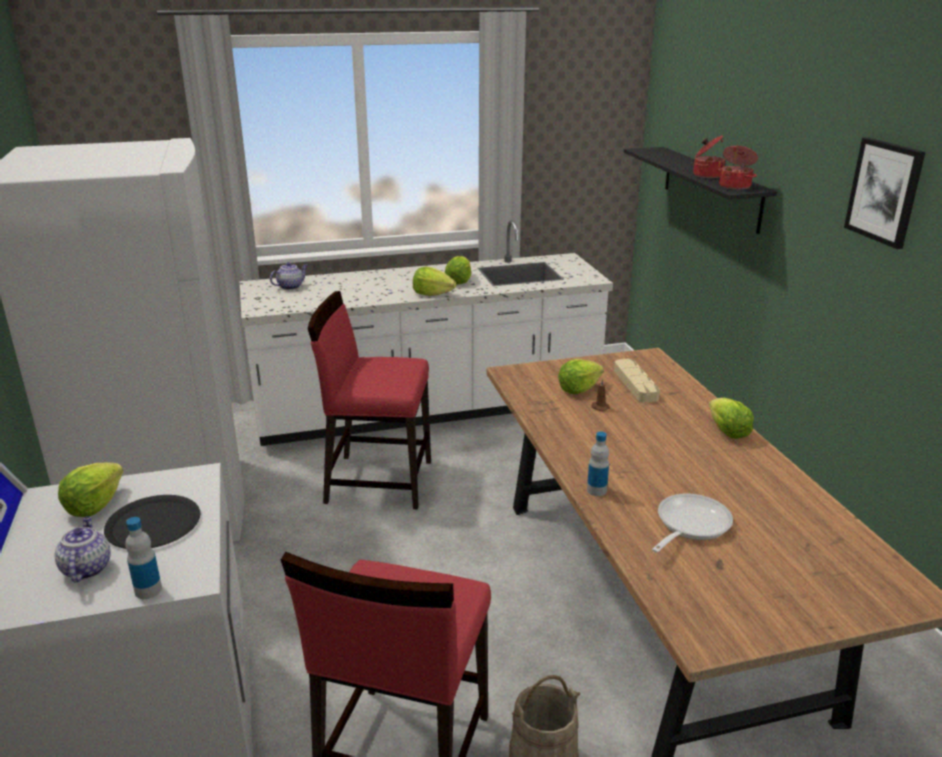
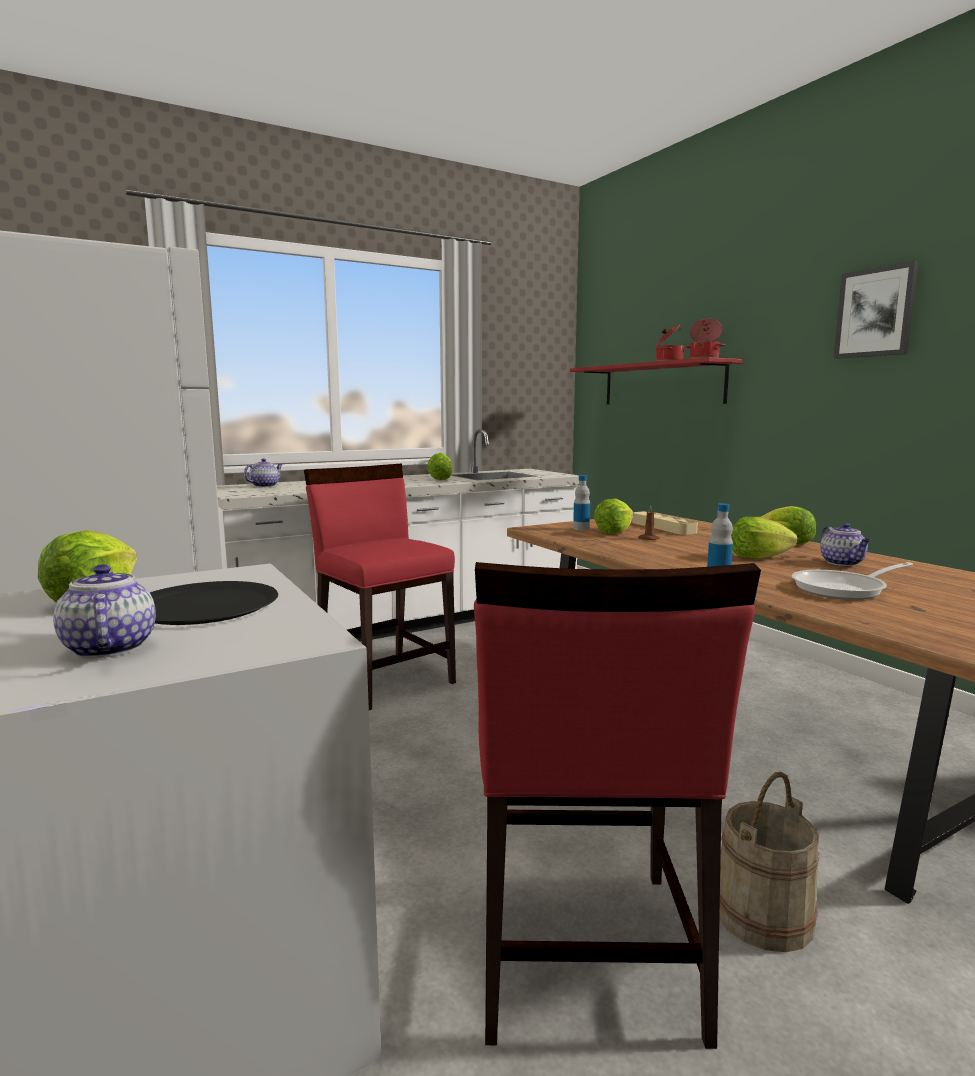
camera: 15 degrees left, 15 degrees down
bottle [125,517,162,599] -> bottle moved to [573,475,590,530]
red chair [308,291,431,509] -> red chair turned 60 degrees clockwise [304,463,456,710]
lettuce [413,267,456,296] -> lettuce moved to [731,517,797,559]
black shelf [624,147,777,234] -> red shelf [570,357,743,404]
frying pan [652,494,733,553] -> frying pan turned 135 degrees counterclockwise [792,562,913,600]
none -> teapot [820,523,871,566]

